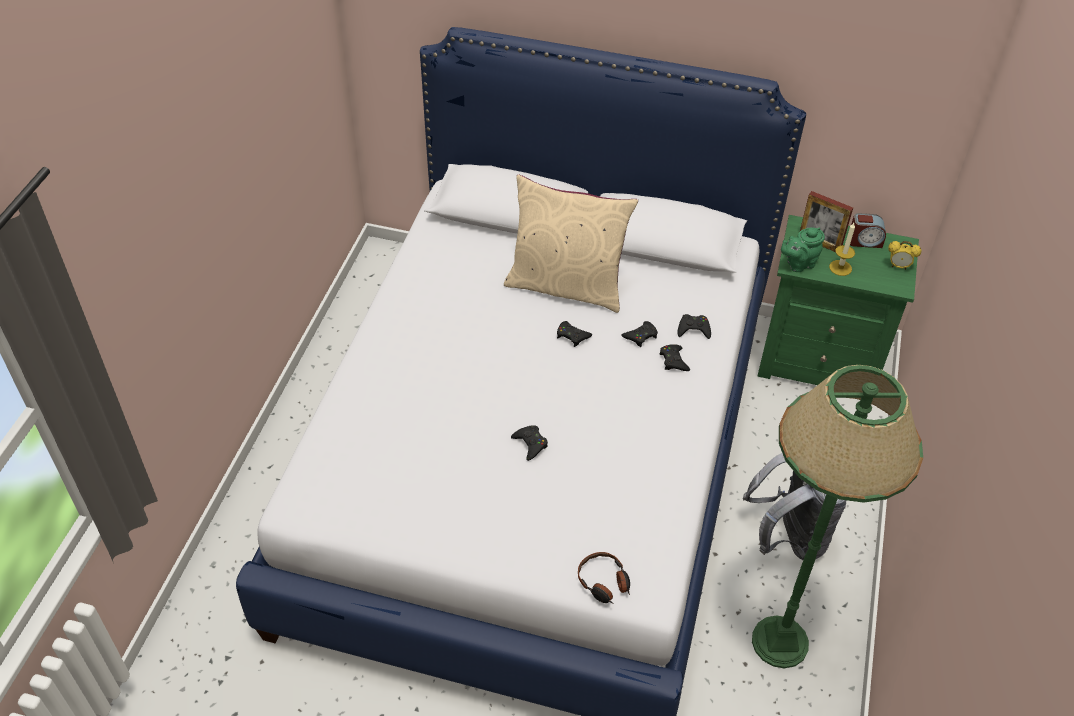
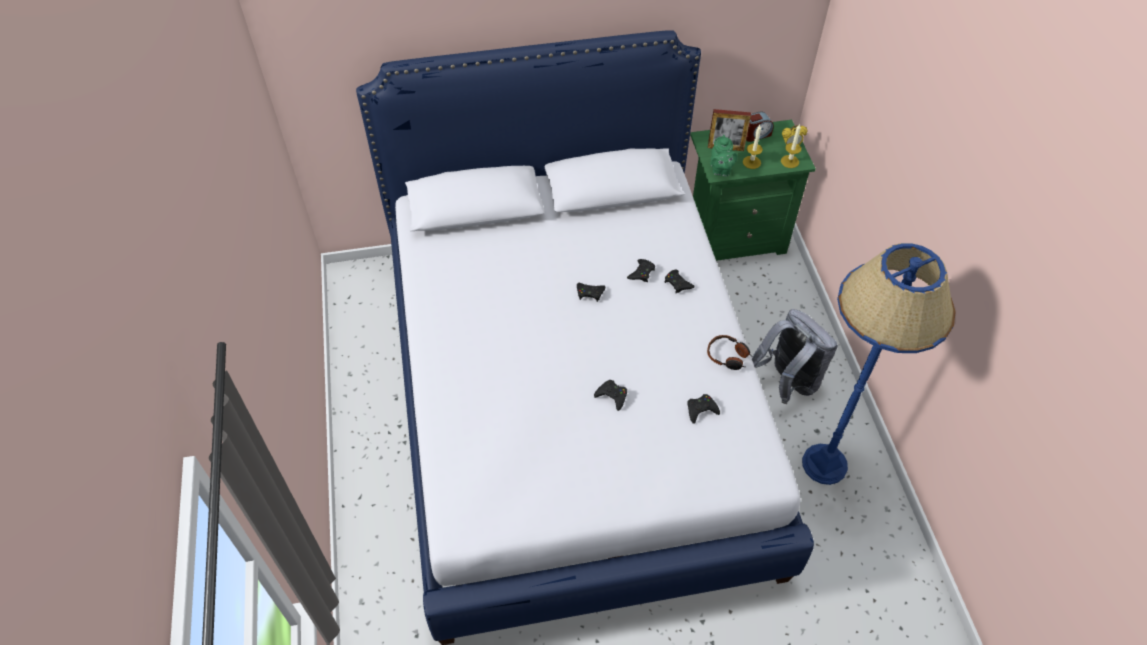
camera: 25 degrees left, 5 degrees up
beige pillow [504,174,638,313] -> none
headphones [578,552,630,604] -> headphones moved to [707,335,752,370]
black game controller [677,314,711,339] -> black game controller moved to [687,394,720,424]
green floor lamp [752,365,923,668] -> blue floor lamp [802,243,956,485]
green teapot [781,227,825,272] -> green teapot turned 45 degrees counterclockwise [710,135,737,177]
none -> candle [781,124,801,168]

